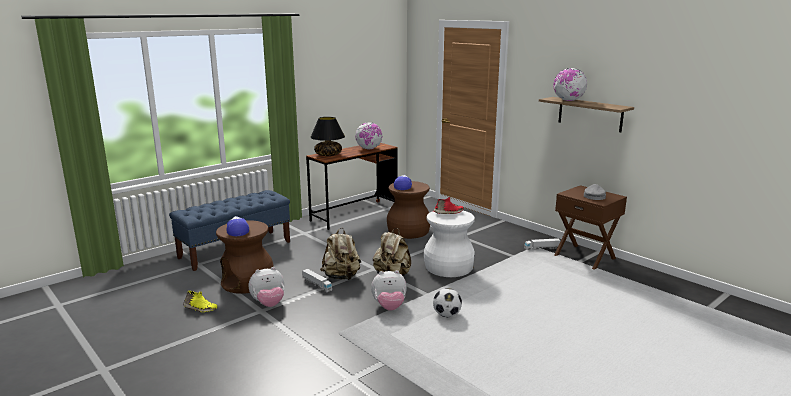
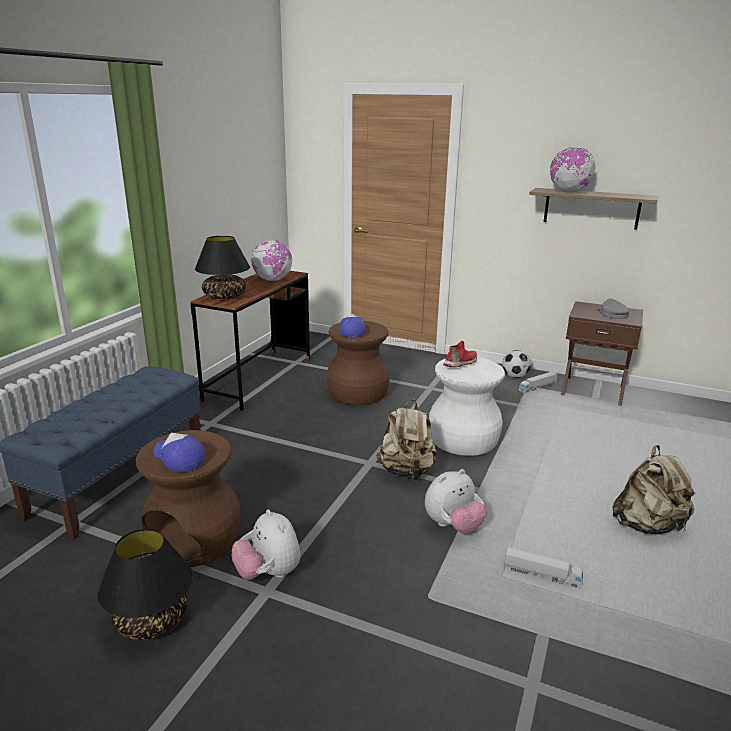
camera: 25 degrees left, 5 degrees up
yellow shoe [183,290,217,312] -> black table lamp [97,529,193,640]
plush toy [249,267,284,307] -> plush toy turned 105 degrees clockwise [232,509,301,580]
toy truck [302,269,332,292] -> toy truck moved to [503,547,583,589]
beige backpack [320,228,361,280] -> beige backpack moved to [612,445,696,535]
football [433,288,462,317] -> football moved to [502,350,531,378]

